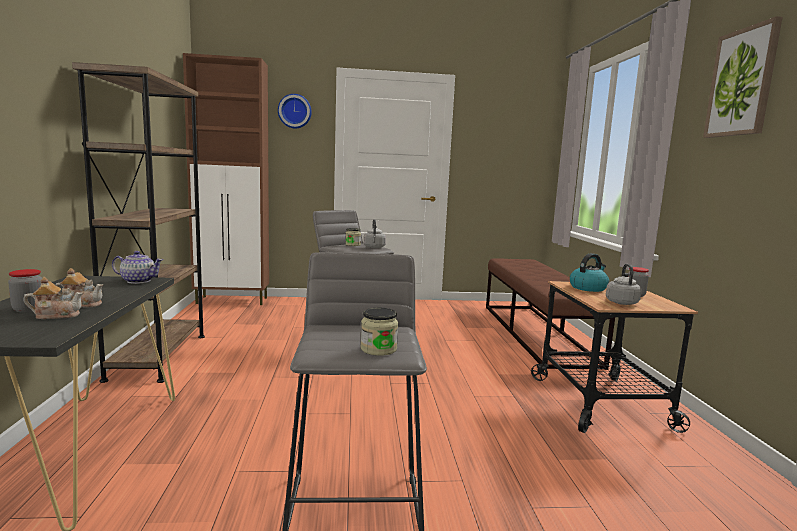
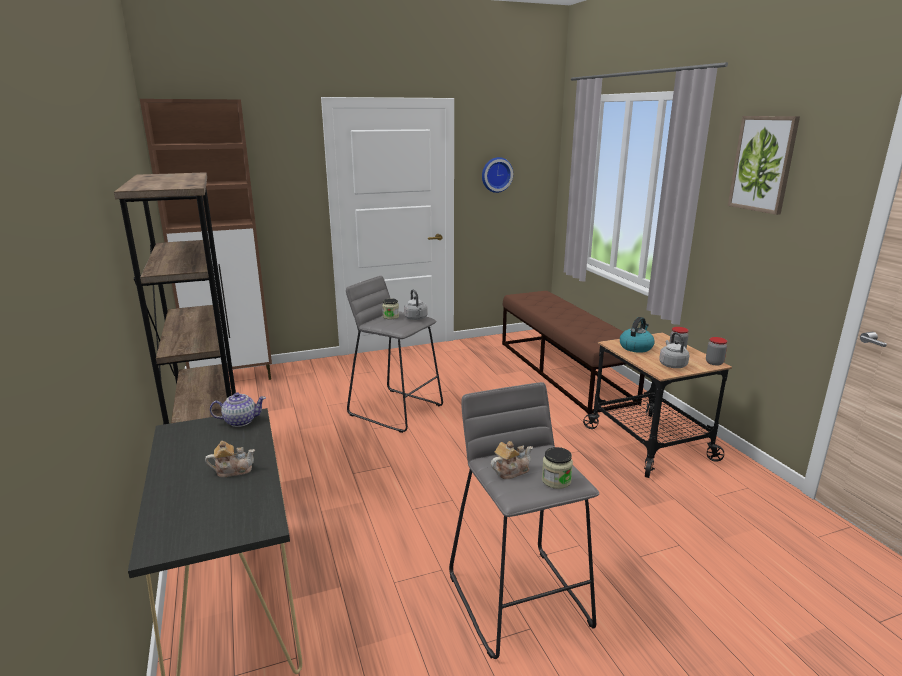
camera: 15 degrees left, 10 degrees up
jar [8,269,42,312] -> jar moved to [706,337,727,366]
teapot [23,277,83,319] -> teapot moved to [491,441,533,479]
wall clock [278,94,312,128] -> wall clock moved to [482,157,513,193]

